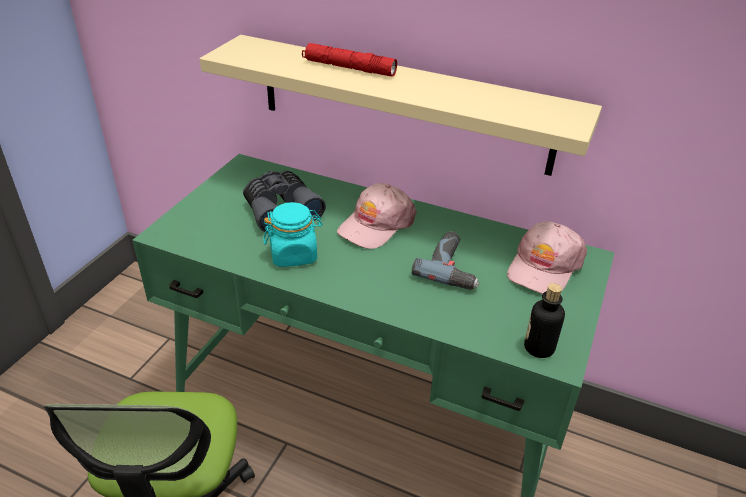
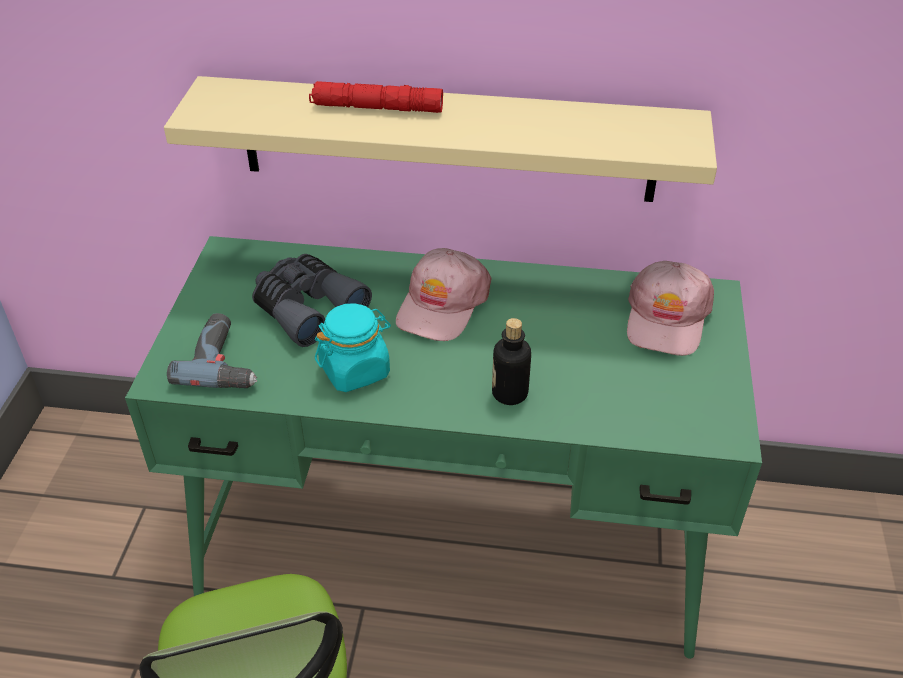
camera: 15 degrees left, 5 degrees up
power drill [411,231,480,290] -> power drill moved to [167,313,257,388]
bottle [524,283,565,358] -> bottle moved to [492,318,531,405]

